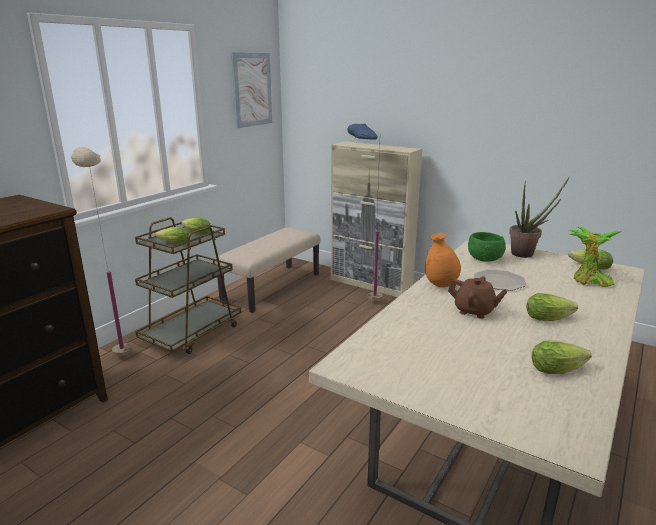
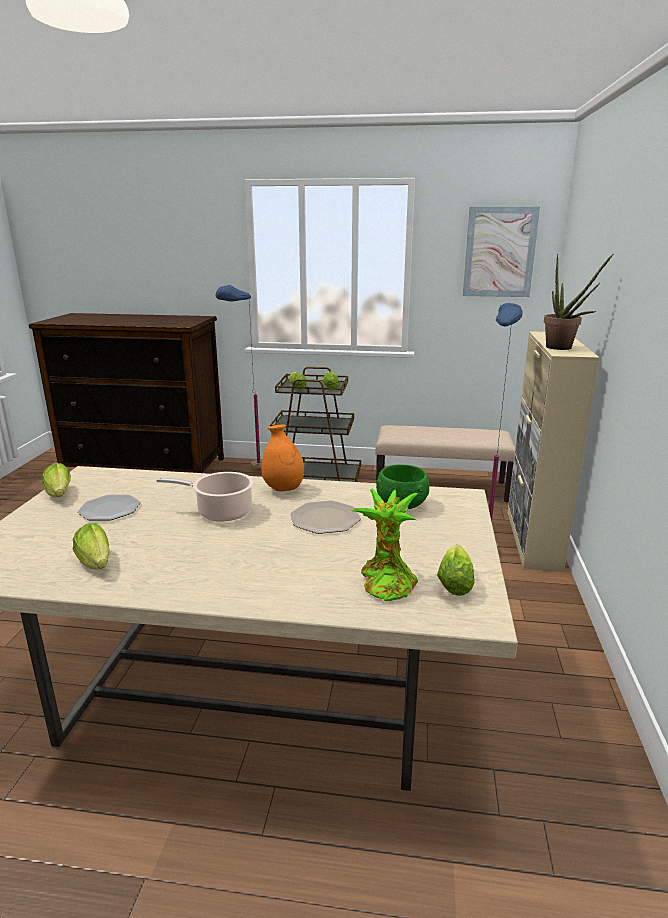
camera: 65 degrees right, 0 degrees up
beige floor lamp [71,147,132,356] -> blue floor lamp [216,285,262,470]
brown teapot [448,276,507,319] -> cooking pot [156,472,254,521]
potted plant [509,177,569,258] -> potted plant moved to [544,254,613,350]
lettuce [526,293,578,321] -> lettuce moved to [42,463,71,498]
none -> plate [77,495,141,520]

